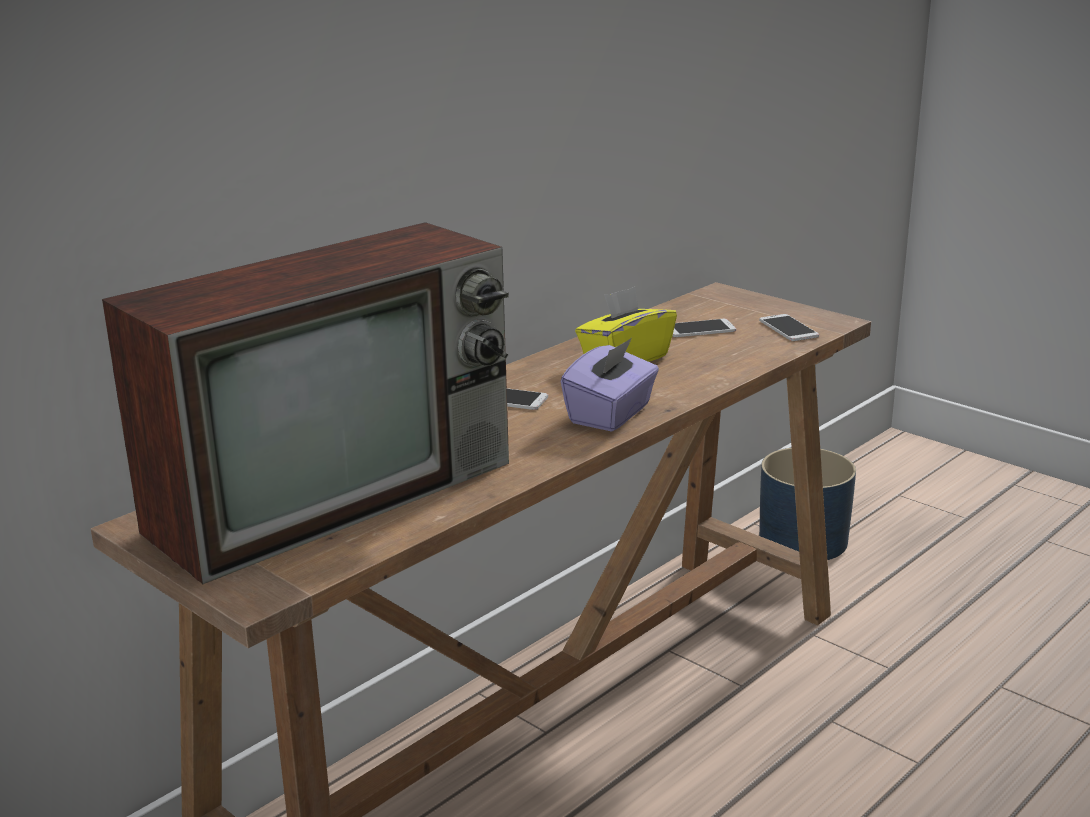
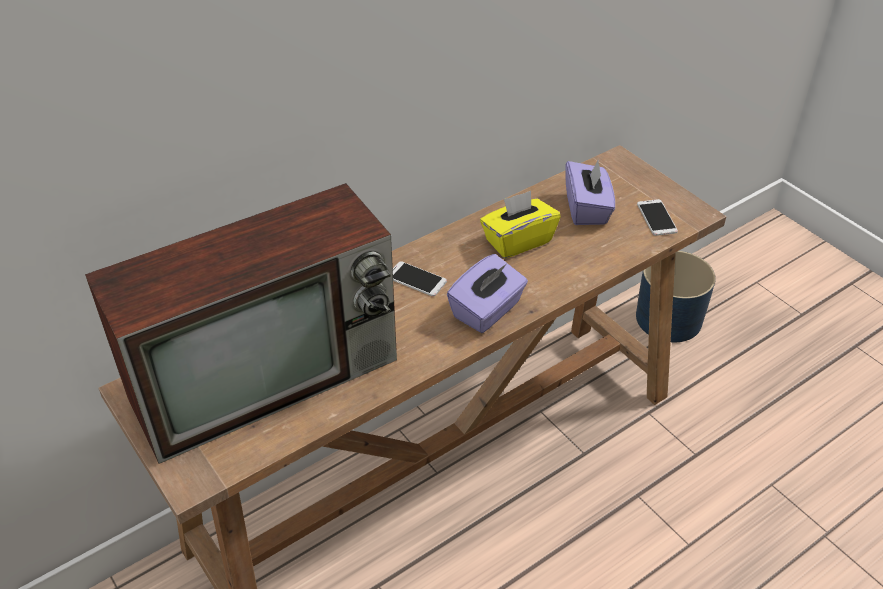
camera: 10 degrees right, 20 degrees up
phone [672,319,736,337] -> purple tissue box [565,159,615,225]

